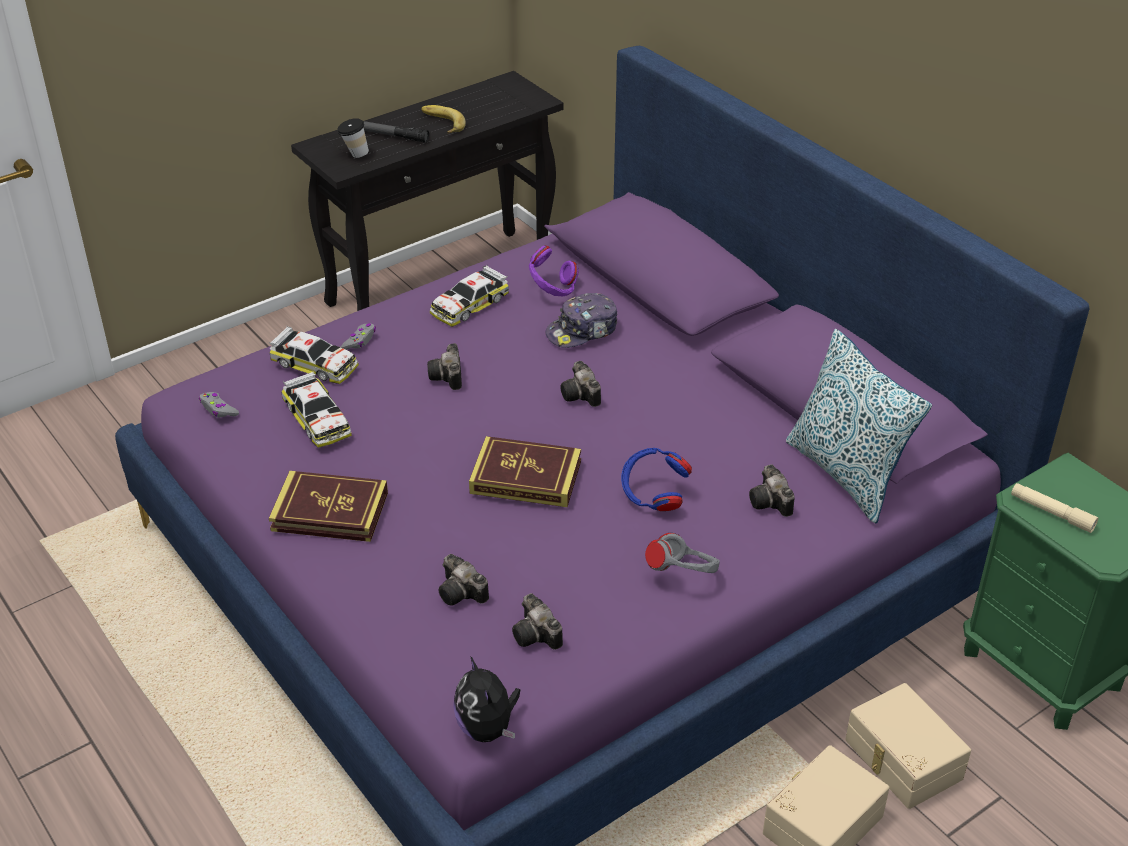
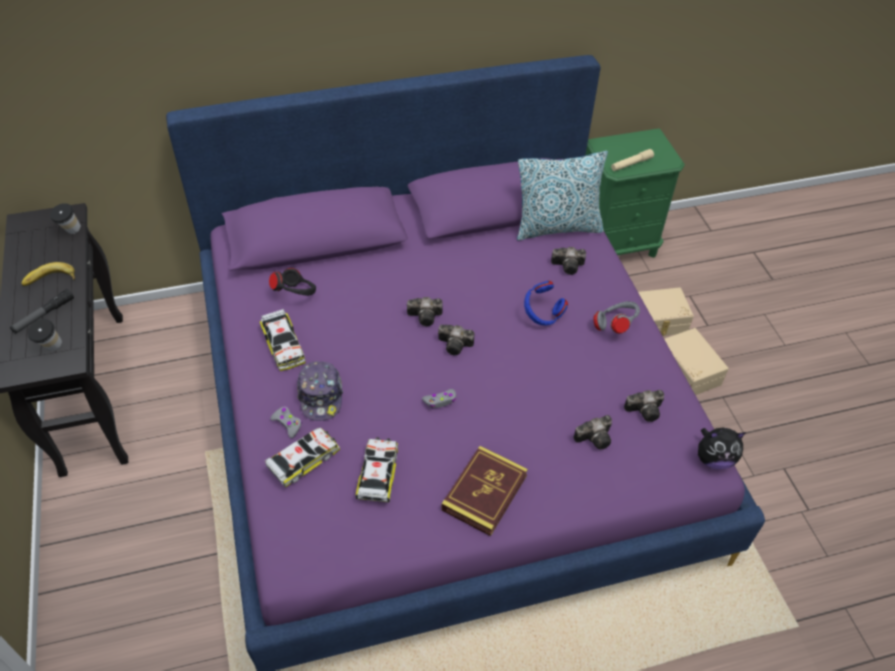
camera: 70 degrees left, 10 degrees up
grey game controller [199,392,239,417] -> grey game controller moved to [422,389,456,408]
toy car [281,372,352,448] -> toy car turned 75 degrees counterclockwise [356,437,398,502]
camera [427,343,462,390] -> camera moved to [438,325,474,355]
book [469,436,581,507] -> none
purple headphones [529,245,579,296] -> black headphones [269,268,316,296]
cap [546,293,617,348] -> cap moved to [297,361,343,421]
none -> cup [50,204,81,234]

